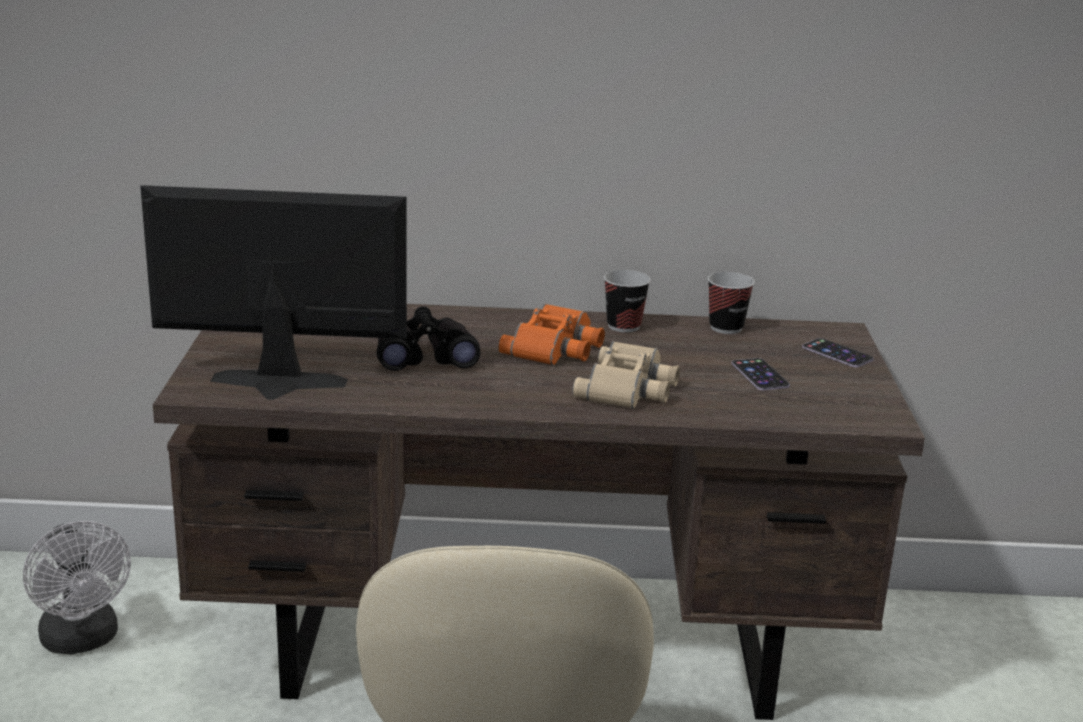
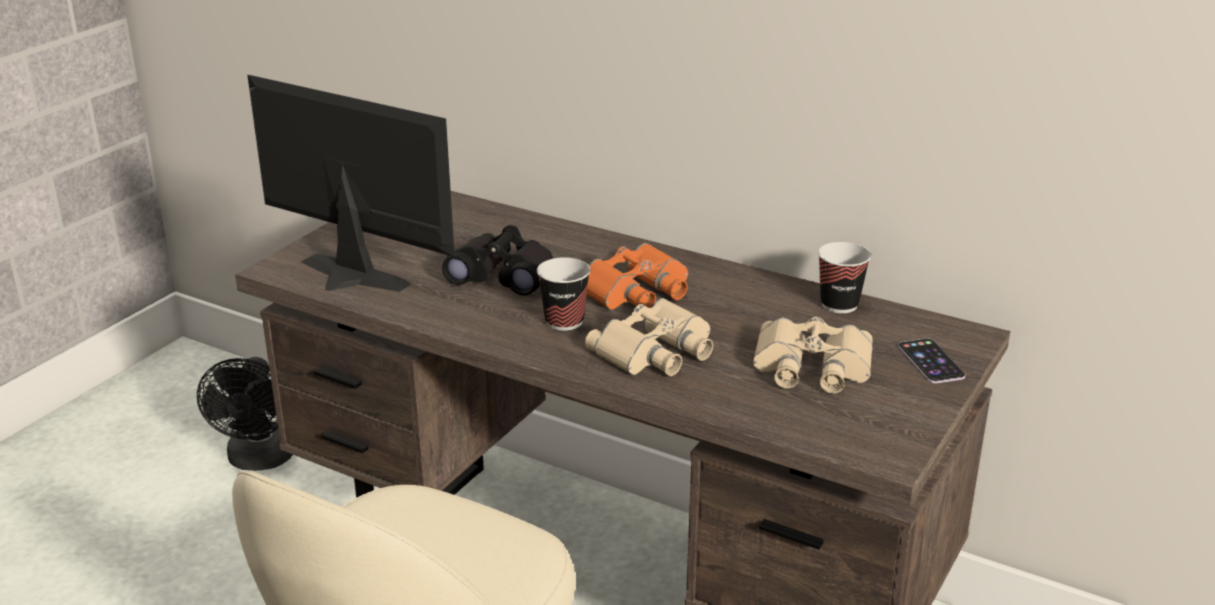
camera: 30 degrees right, 5 degrees up
white fan [23,521,131,654] -> black fan [197,357,293,471]
cup [604,270,651,332] -> cup moved to [537,257,590,331]
phone [731,358,790,390] -> beige binoculars [753,317,873,394]

